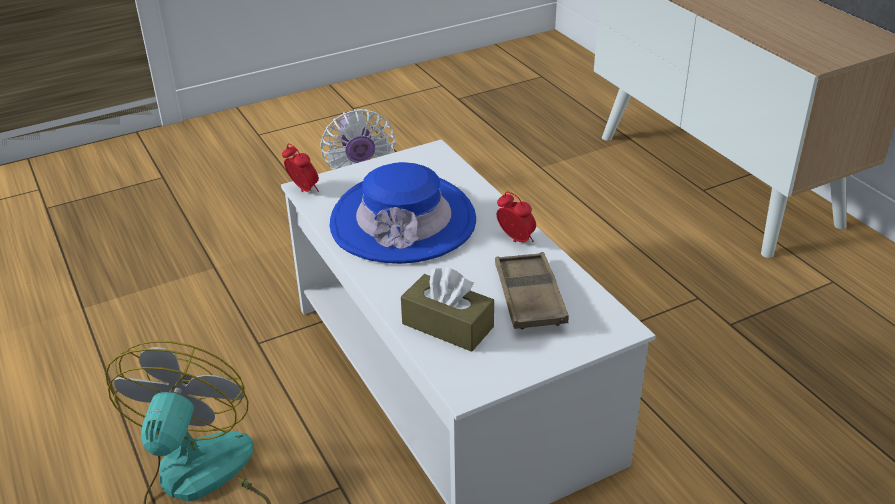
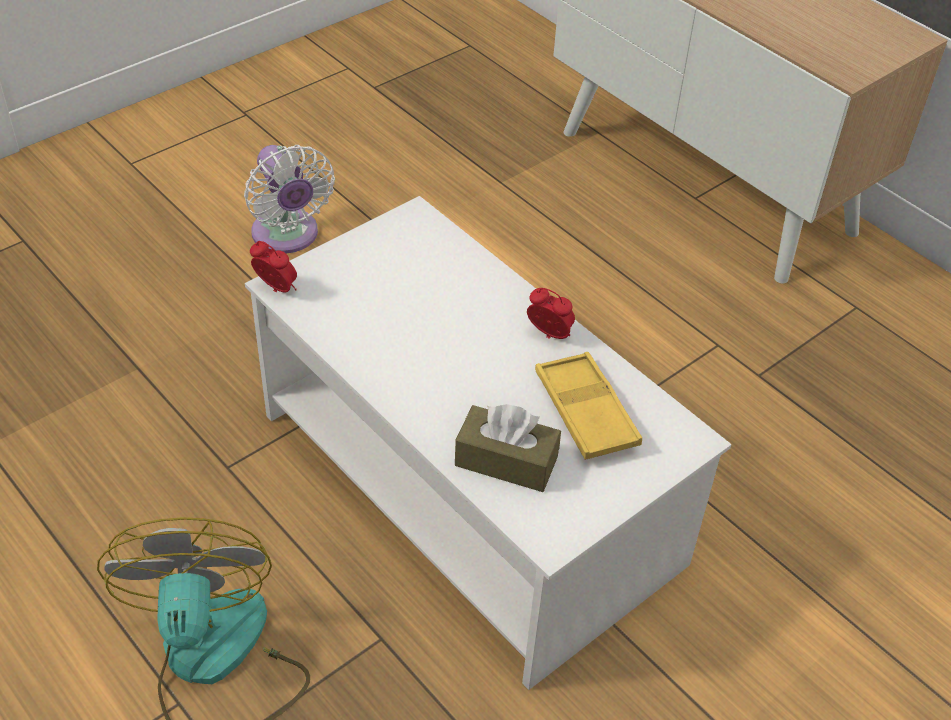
camera: 15 degrees left, 10 degrees up
blue hat [330,162,476,264] -> none
brown tray [495,252,569,330] -> yellow tray [535,352,642,460]

